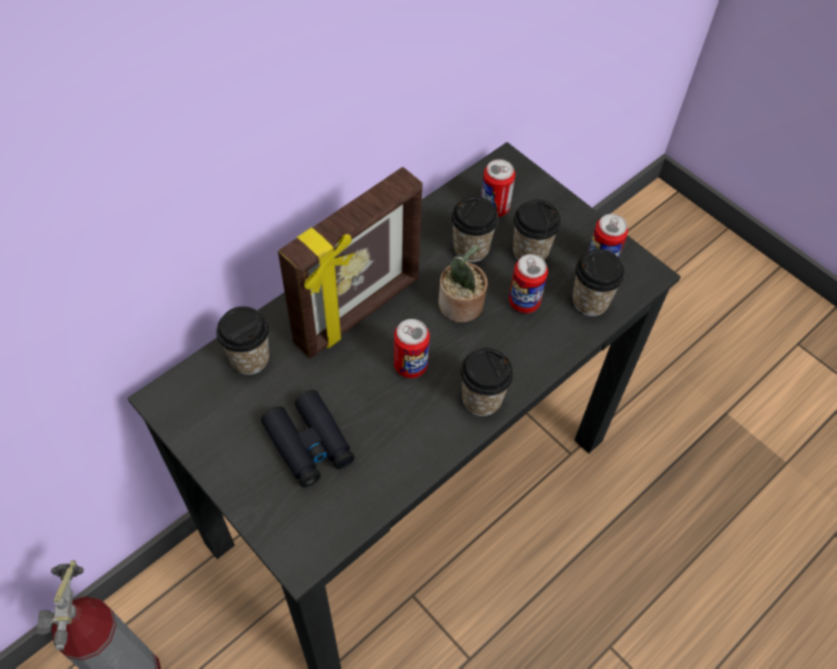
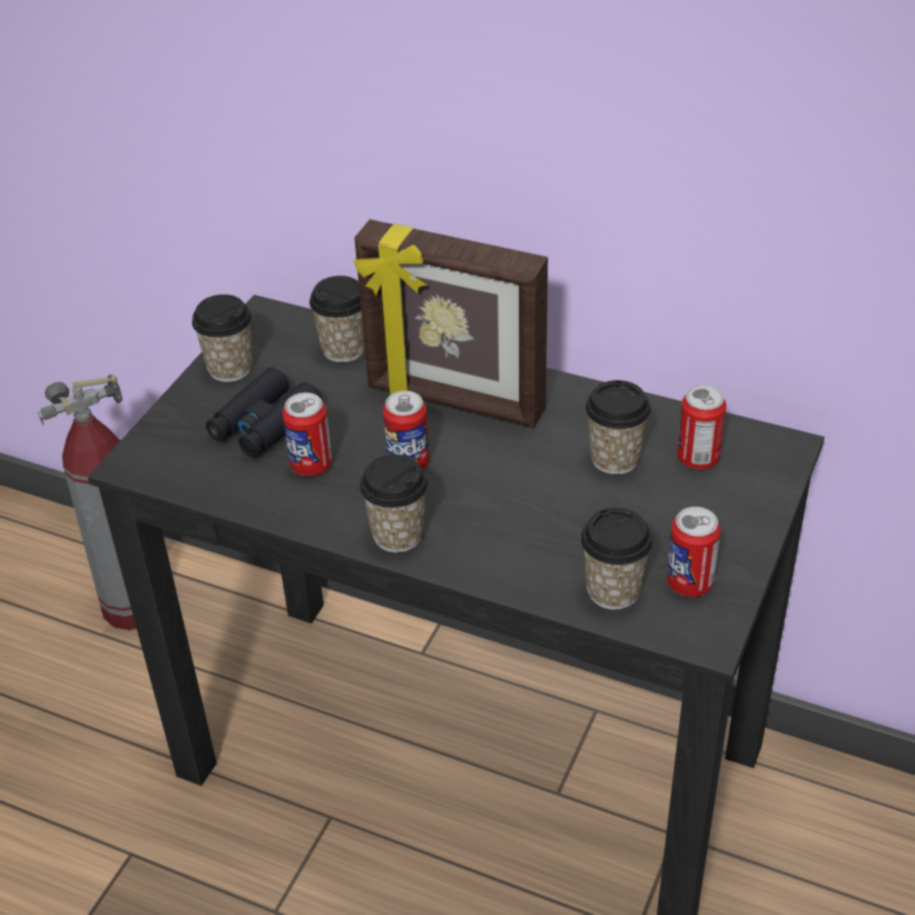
camera: 70 degrees right, 15 degrees down
potted plant [438,245,488,323] -> none
can [509,254,548,313] -> can moved to [282,393,332,476]
cup [513,200,561,261] -> cup moved to [192,294,253,382]

